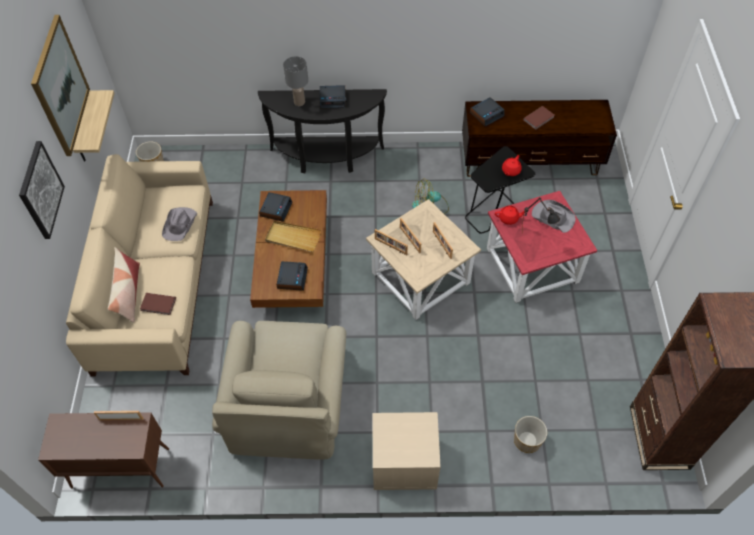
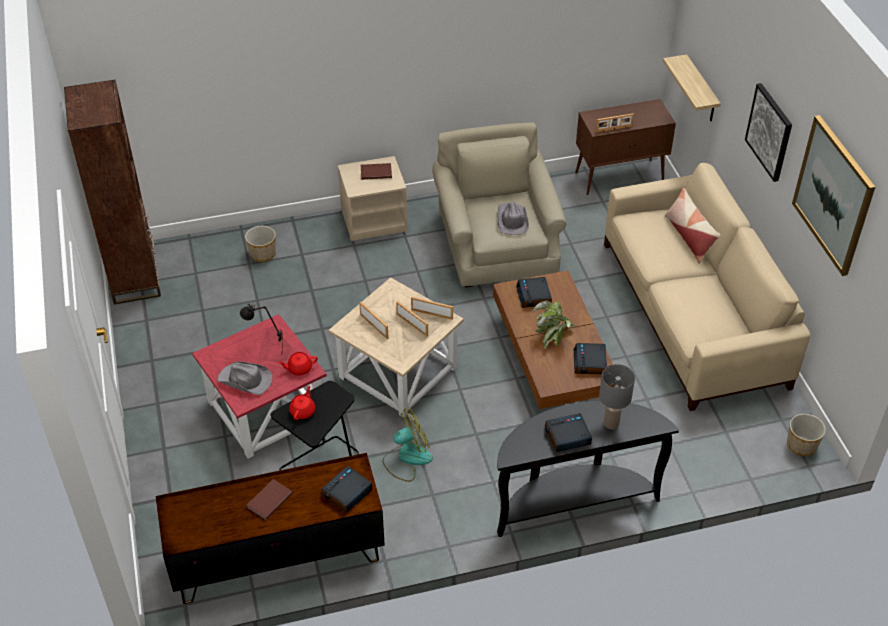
camera: 165 degrees right, 10 degrees down
shelf [73,90,114,162] -> shelf moved to [663,54,721,121]
brown book [140,293,176,315] -> brown book moved to [361,163,392,180]
grey hat [162,207,197,241] -> grey hat moved to [497,202,529,235]
beige tray [265,221,321,252] -> potted plant [533,300,575,349]

